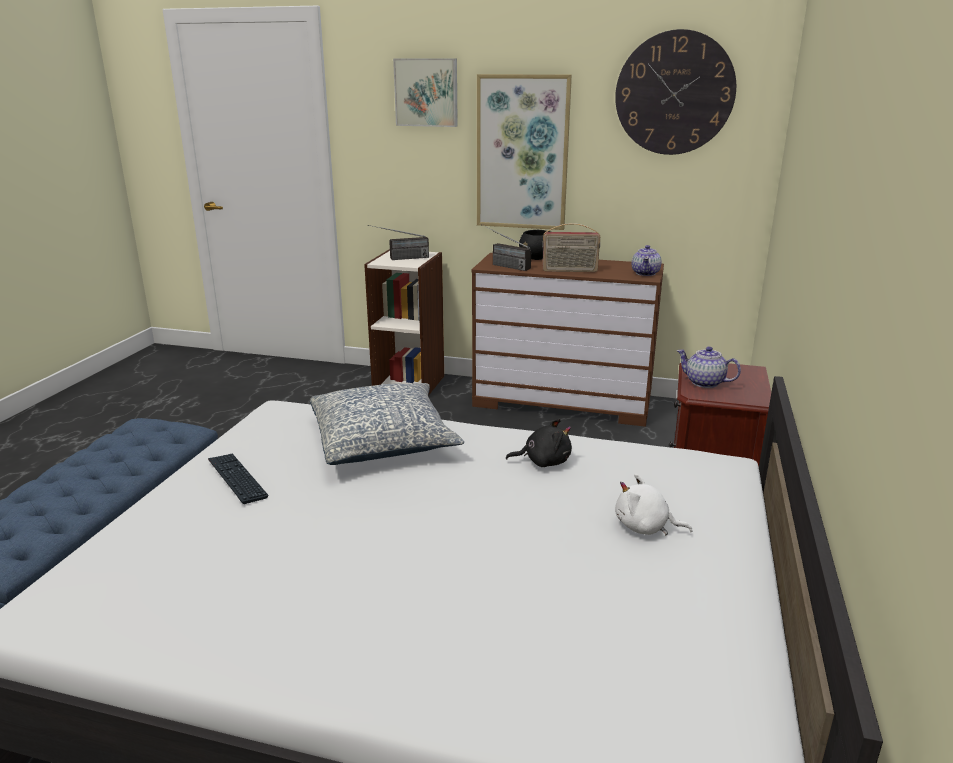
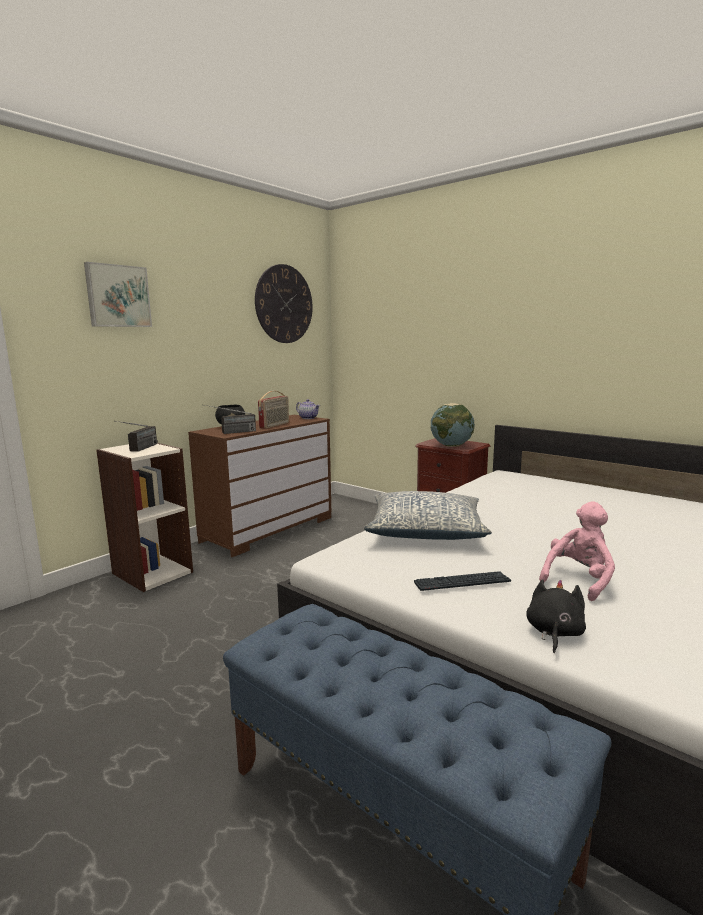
camera: 65 degrees left, 10 degrees down
picture [477,74,572,230] -> none
black plush toy [506,419,572,467] -> black plush toy moved to [526,579,586,653]
white plush toy [615,473,693,536] -> none
teapot [676,346,741,388] -> globe [430,403,475,447]
none -> pink plush toy [539,501,615,601]

